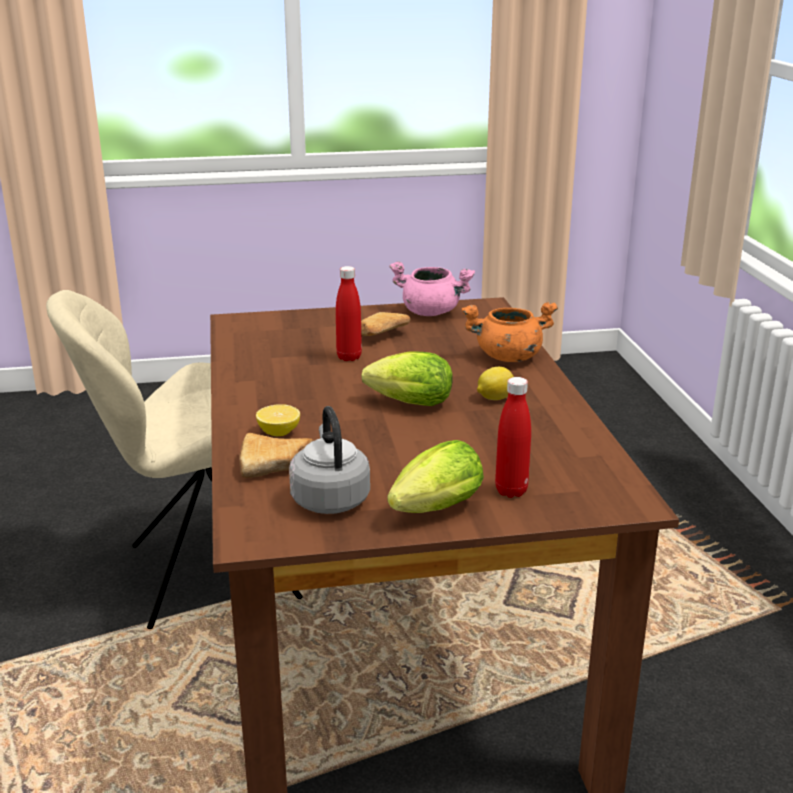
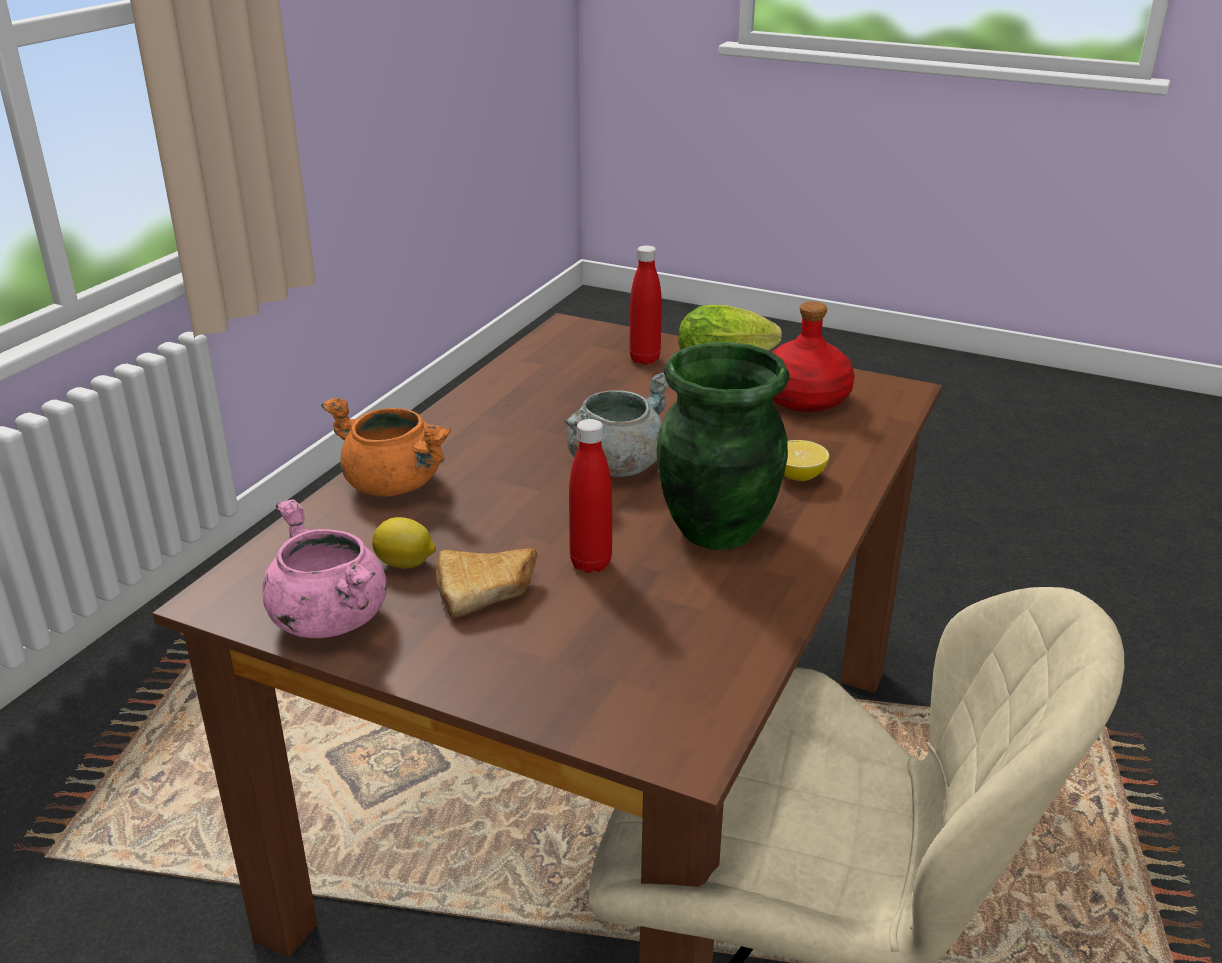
camera: 145 degrees left, 5 degrees up
bread [239,433,314,478] -> none
grey kettle [289,406,370,514] -> red bottle [772,301,855,412]
lettuce [361,351,453,406] -> grey cooking pot [564,372,669,477]
lemon [477,367,514,400] -> lemon moved to [372,517,436,568]
none -> green vase [656,342,789,550]

